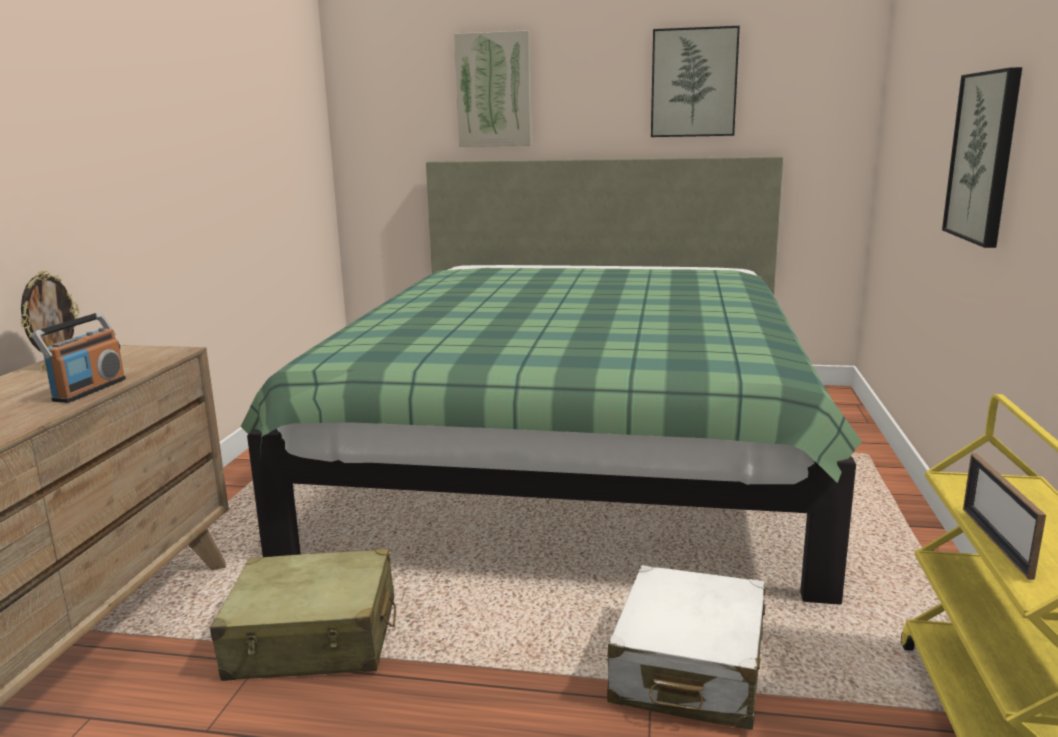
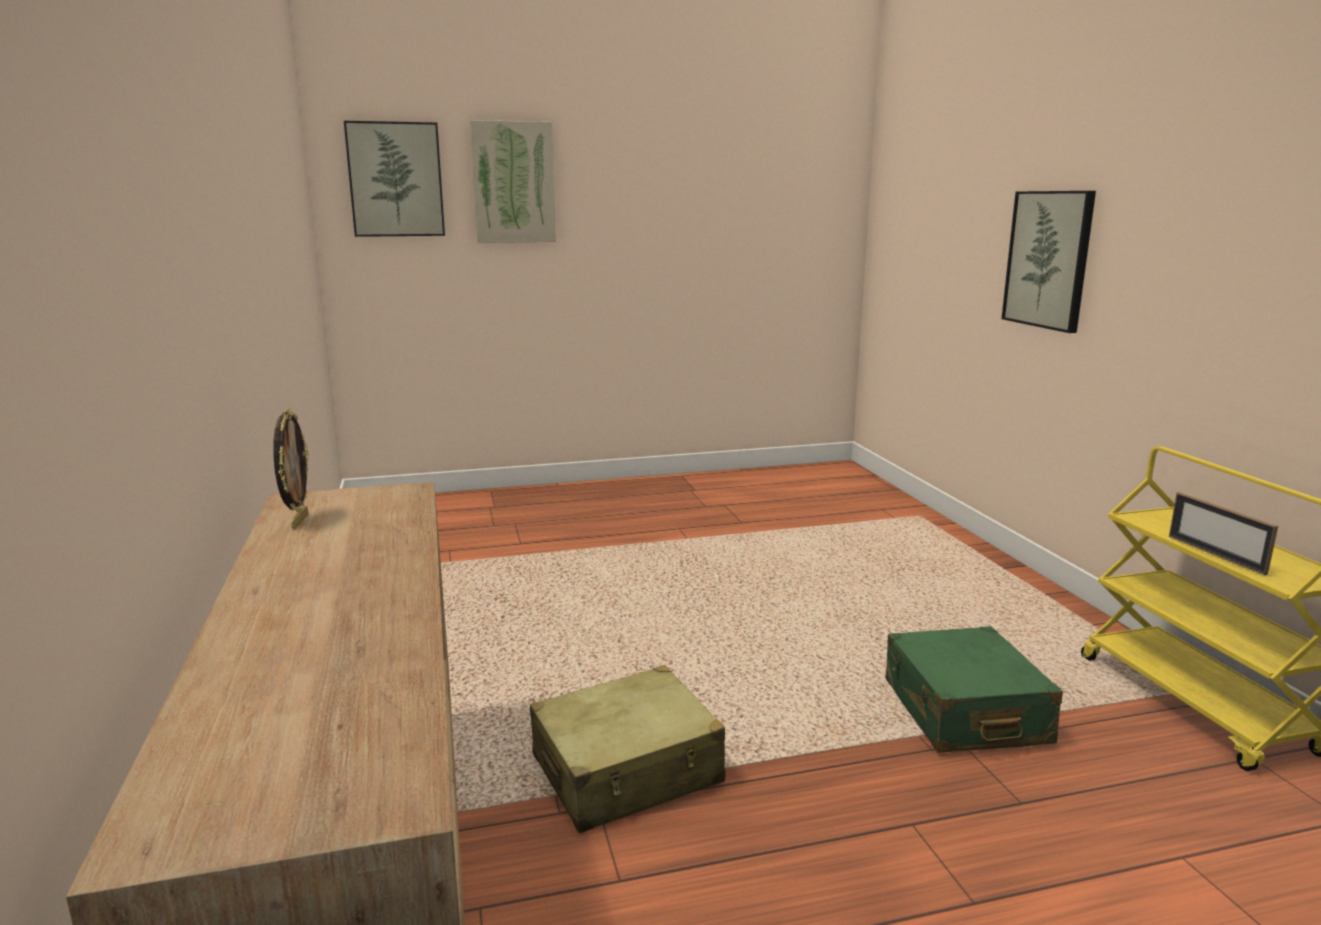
camera: 25 degrees left, 0 degrees up
radio [31,312,126,403] -> none
green bed [240,156,862,605] -> none
white suitcase [607,565,766,730] -> green suitcase [886,626,1063,753]
picture [651,26,740,137] -> picture moved to [344,121,445,237]

